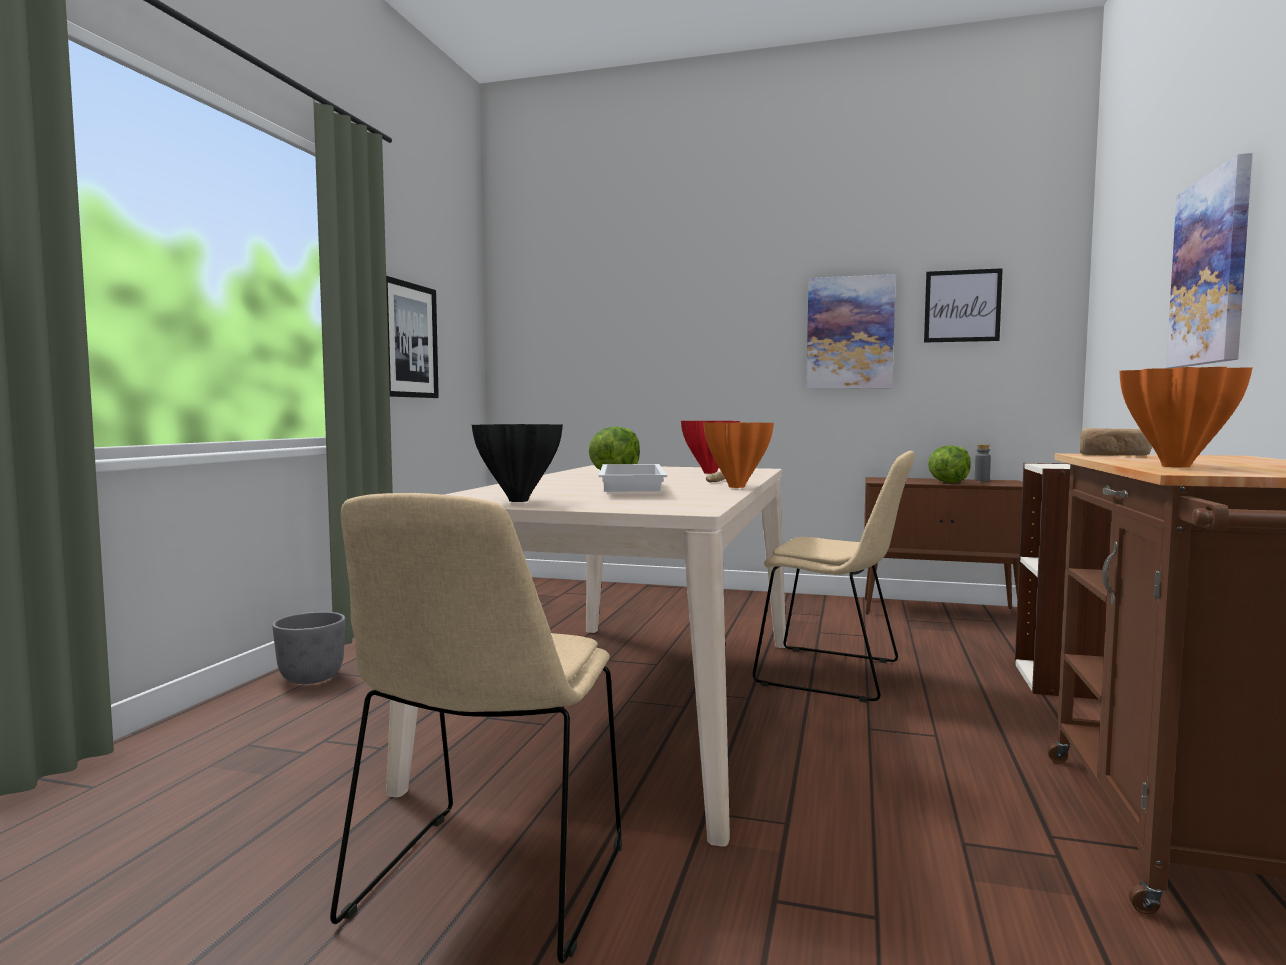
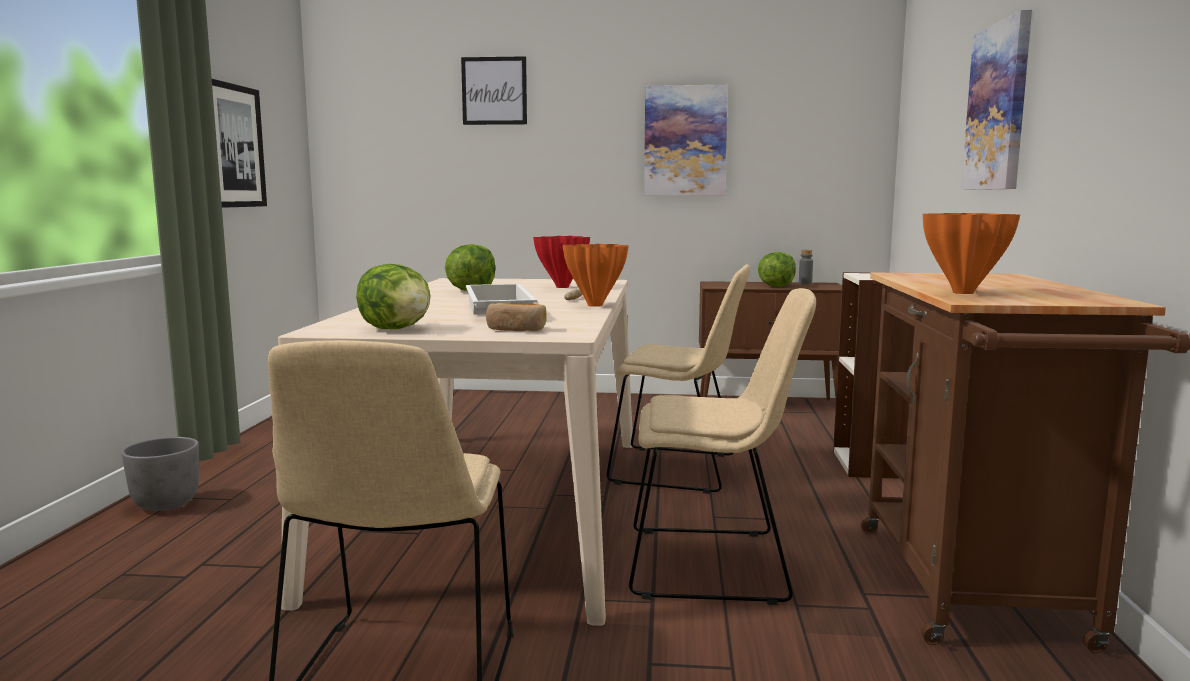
camera: 10 degrees left, 5 degrees up
black vase [472,424,563,502] -> lettuce [356,264,430,329]
picture [924,268,1003,343] -> picture moved to [461,56,527,125]
bread [1080,428,1151,456] -> bread moved to [486,303,547,331]
none -> beige chair [629,288,816,605]

